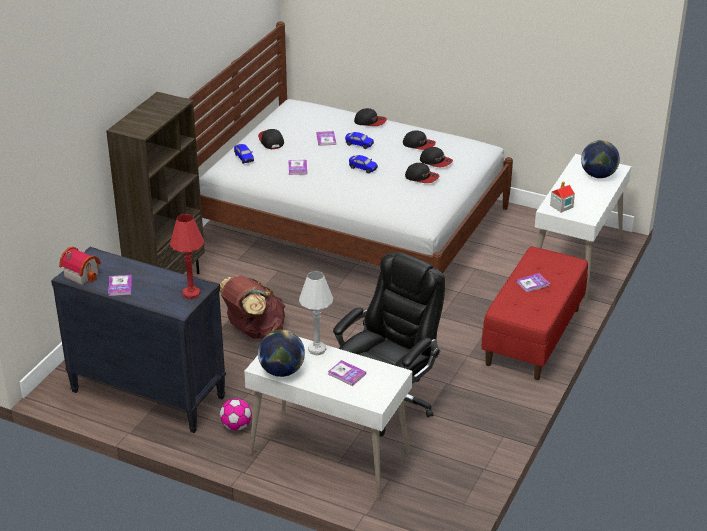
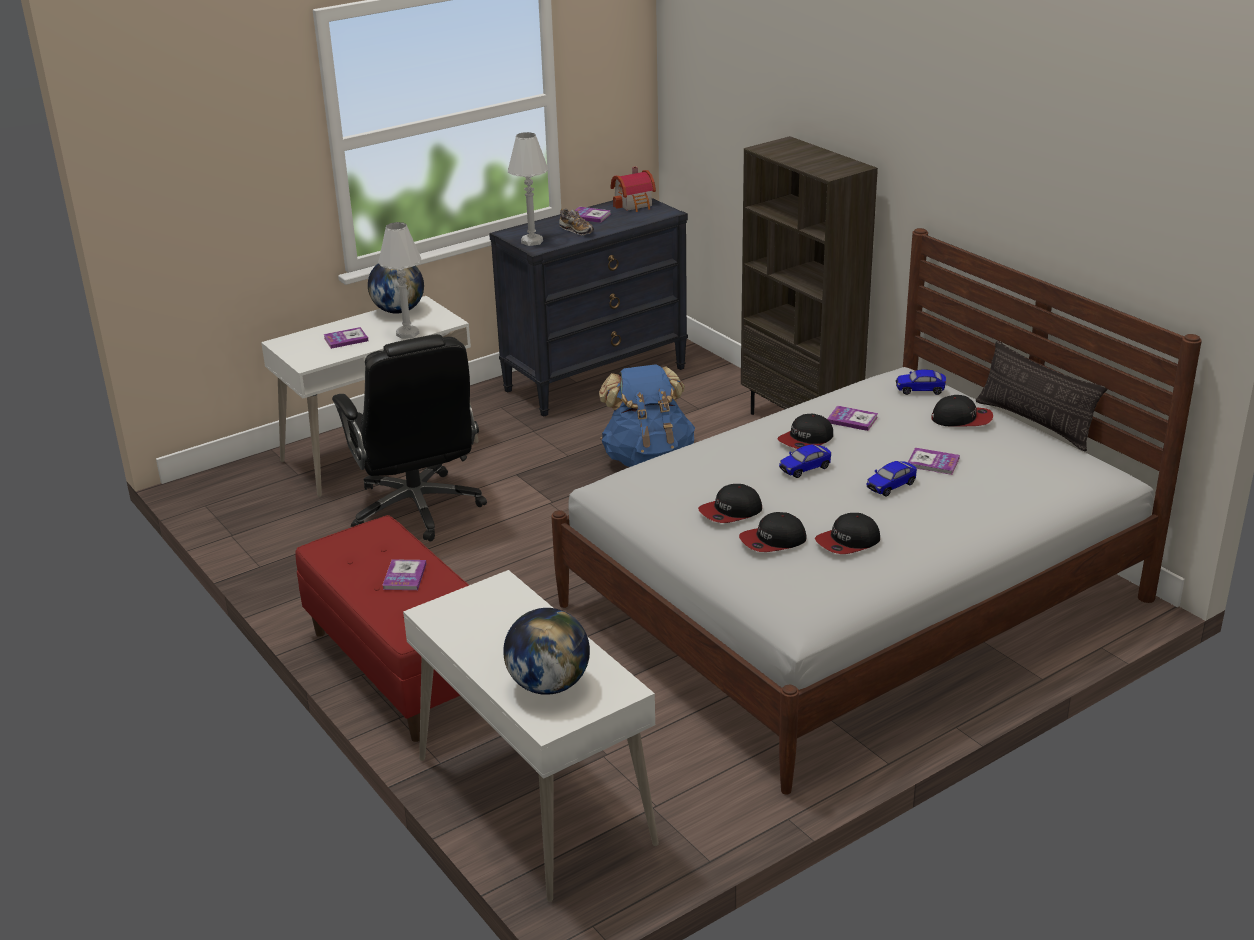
camera: 120 degrees right, 5 degrees down
red table lamp [170,213,204,299] -> white table lamp [508,132,548,246]
brown backpack [219,275,285,339] -> blue backpack [599,364,695,467]
football [220,398,252,431] -> none
cap [354,108,387,126] -> cap moved to [778,414,833,449]
toy house [550,181,575,213] -> none
none -> shoe [559,209,594,236]
none -> pillow [976,341,1107,451]

